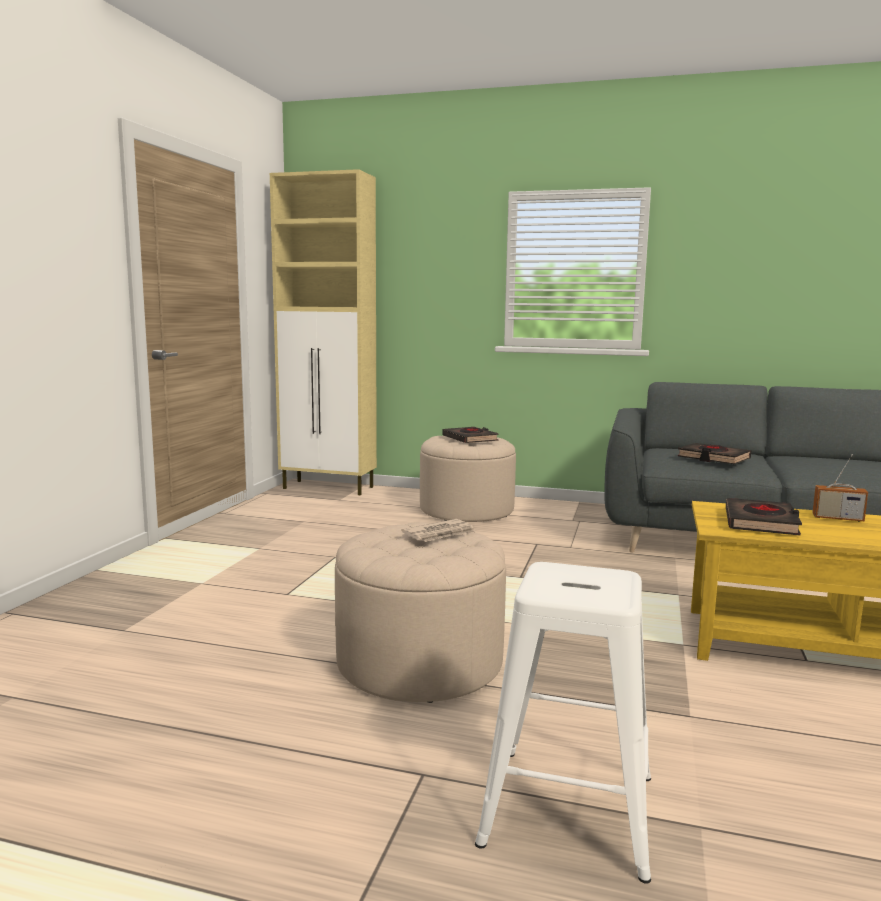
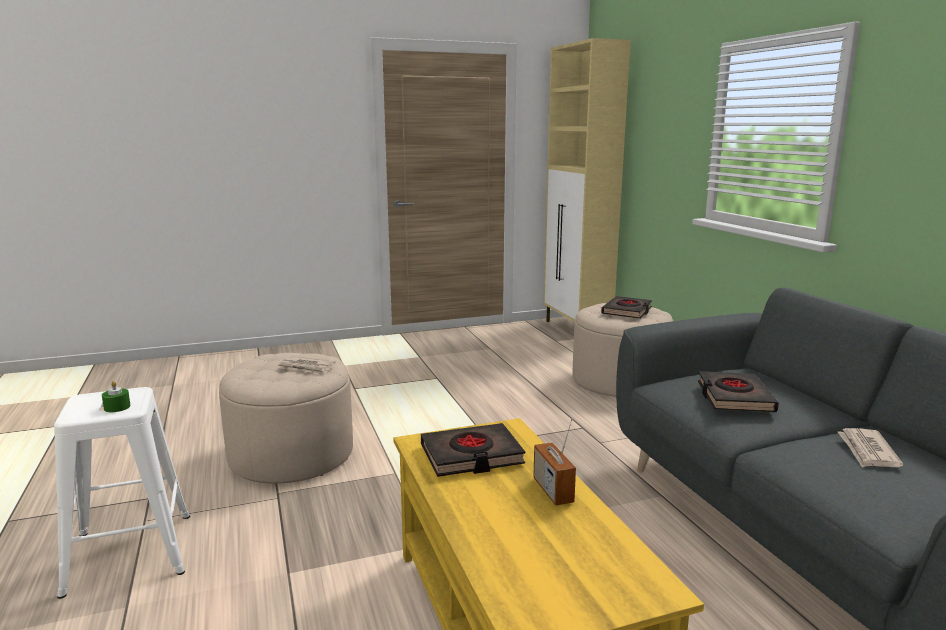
camera: 55 degrees right, 5 degrees up
none -> green candle [102,381,131,412]
none -> newspaper [838,428,903,467]

